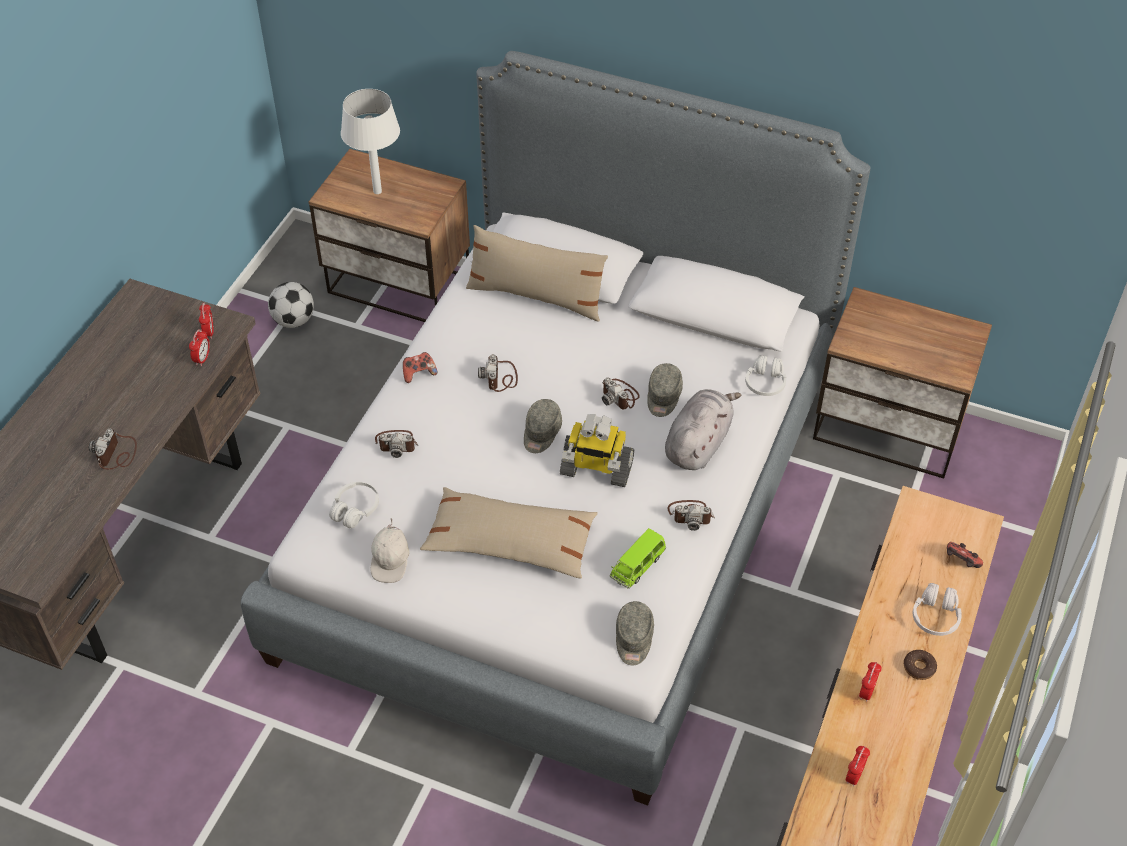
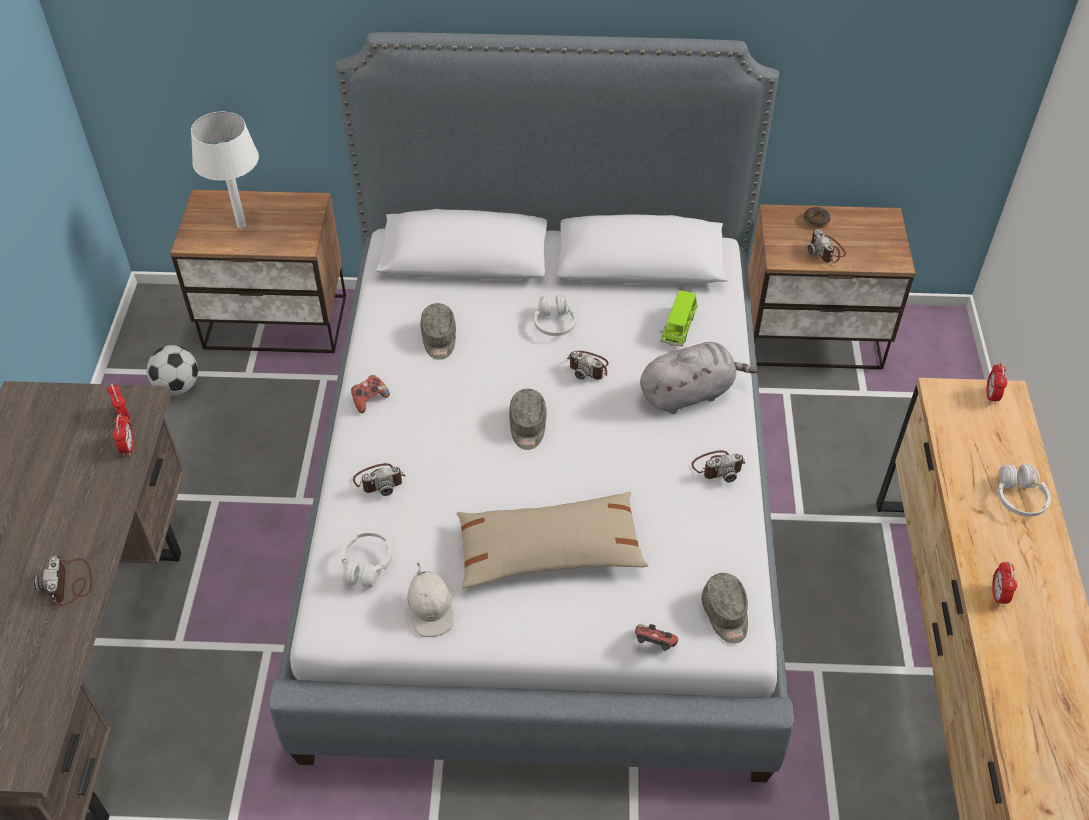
camera: 20 degrees left, 0 degrees up
beige pillow [466,225,608,322] -> none
camera [478,354,518,392] -> camera moved to [807,229,846,263]
toy robot [560,414,634,487] -> none
green toy car [610,528,666,589] -> green toy car moved to [660,290,698,347]
grey cap [647,363,683,417] -> grey cap moved to [420,303,456,359]
grey plush toy [665,389,741,470] -> grey plush toy turned 60 degrees clockwise [640,342,758,414]
white headphones [745,355,786,396] -> white headphones moved to [534,295,577,336]
alarm clock [846,746,870,786] -> alarm clock moved to [987,363,1007,404]
donut [904,650,937,680] -> donut moved to [804,207,831,228]
game controller [947,542,983,568] -> game controller moved to [635,624,678,651]

